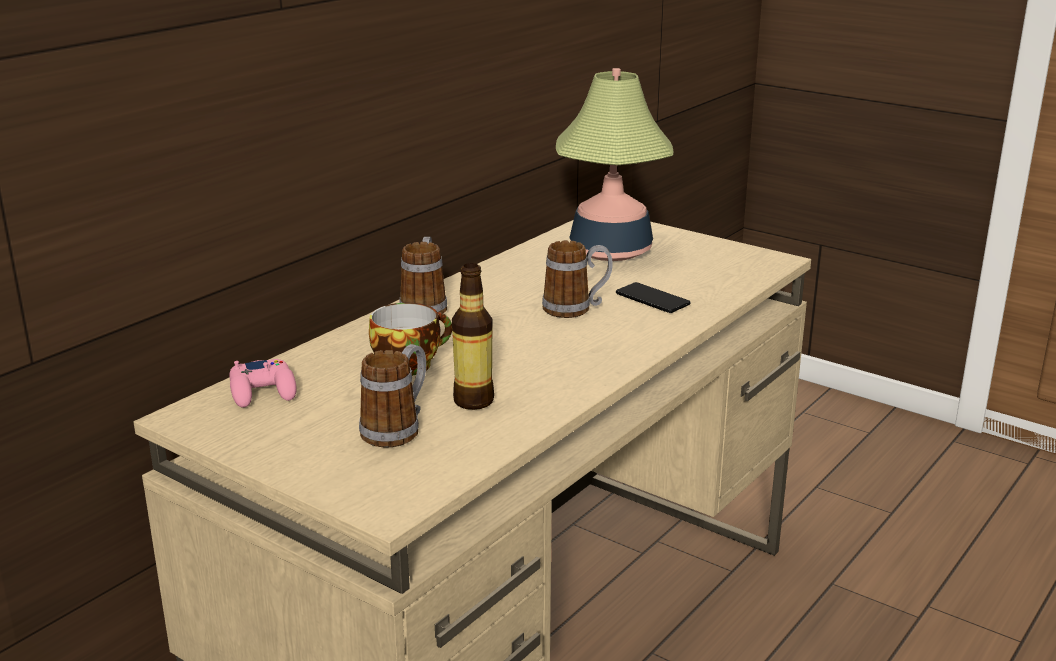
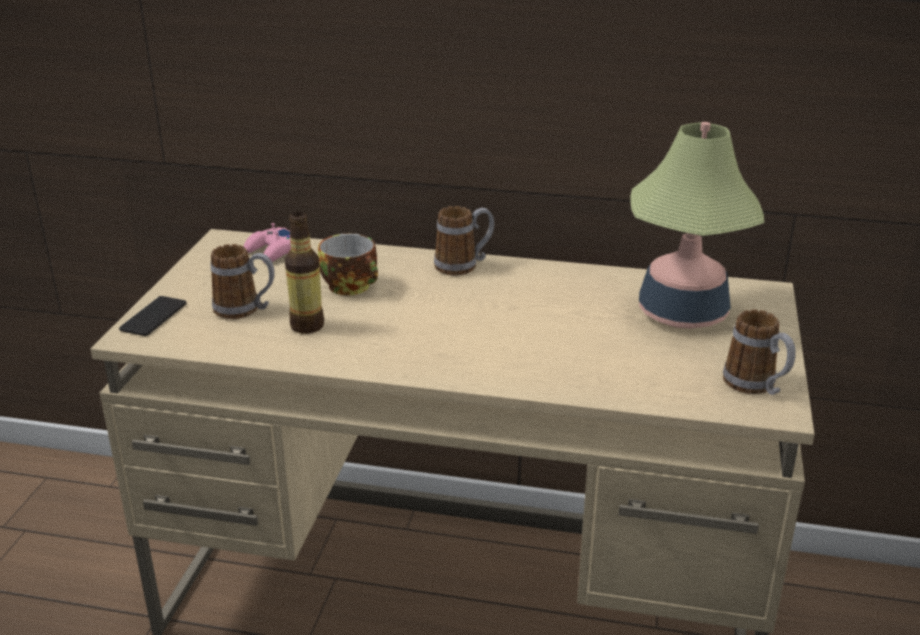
camera: 65 degrees right, 5 degrees up
mug [542,240,613,318] -> mug moved to [723,309,796,395]
phone [616,282,690,313] -> phone moved to [119,296,187,336]

